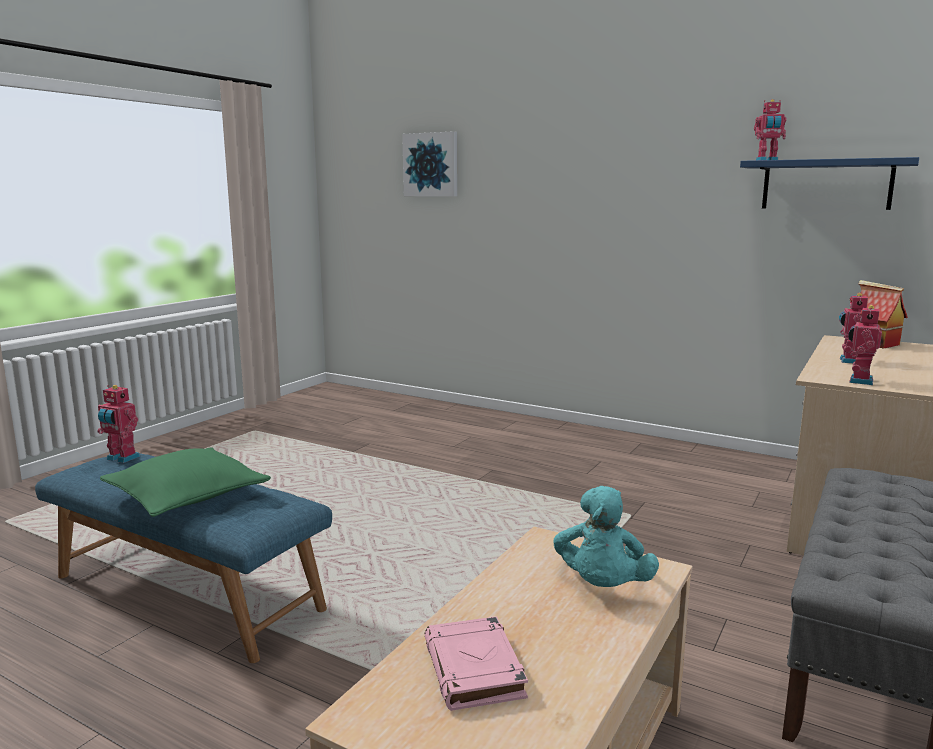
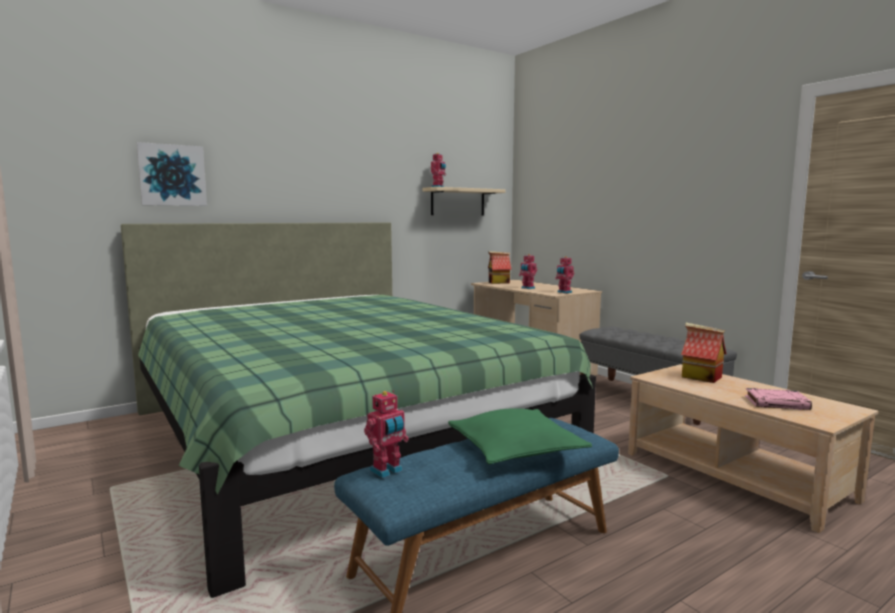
camera: 65 degrees left, 5 degrees down
turquoise plush toy [554,486,659,587] -> toy house [681,323,726,383]
blue shelf [740,157,919,210] -> beige shelf [423,187,506,215]
none -> green bed [121,222,596,598]

